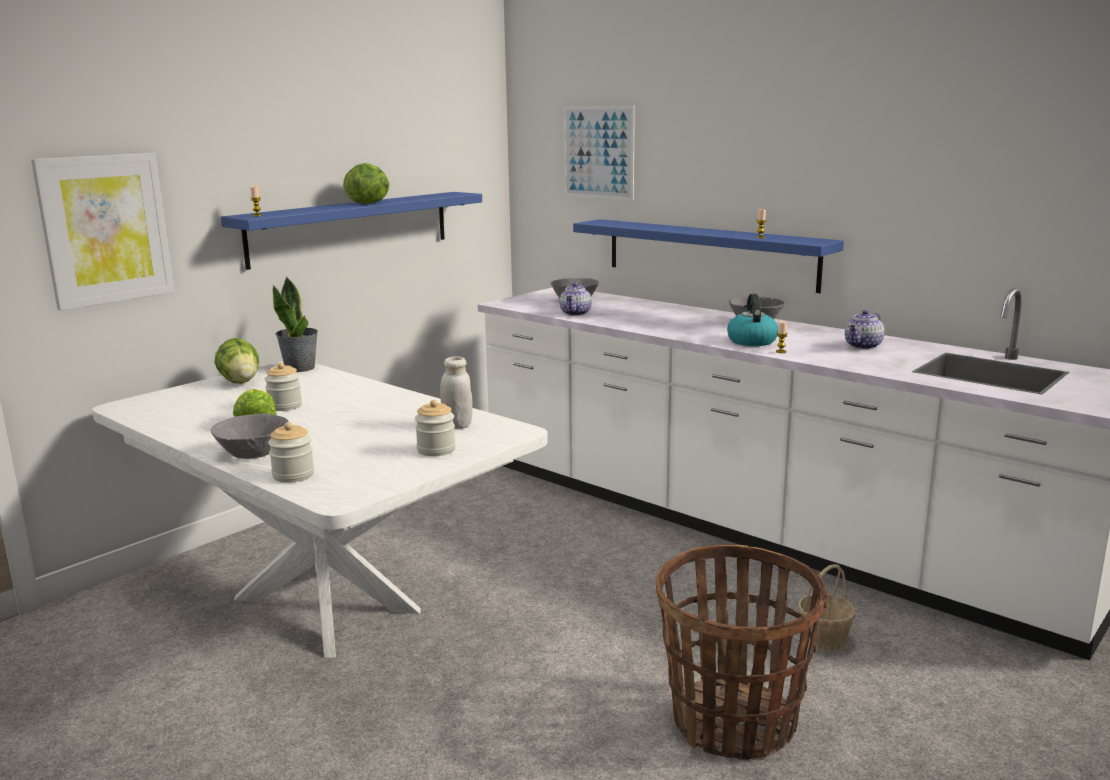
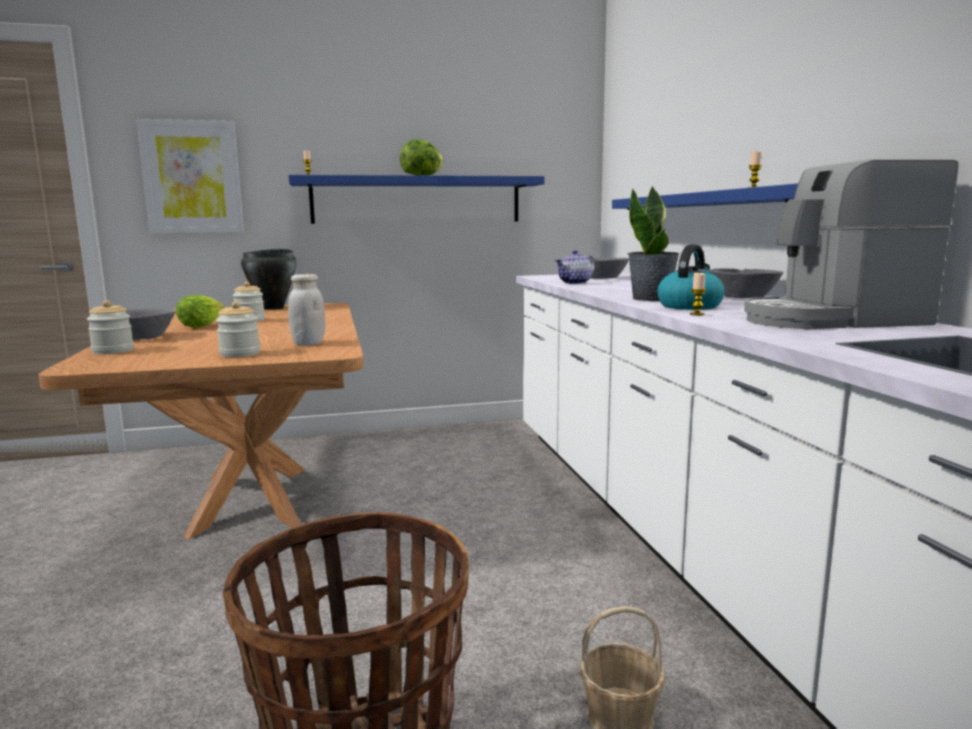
camera: 35 degrees right, 5 degrees down
white dining table [92,361,548,658] -> brown dining table [38,303,364,540]
lettuce [214,338,259,384] -> black cooking pot [241,249,296,310]
potted plant [273,277,318,372] -> potted plant moved to [628,186,680,301]
picture [563,106,635,201] -> none
teapot [845,310,884,349] -> coffee machine [744,159,958,329]

